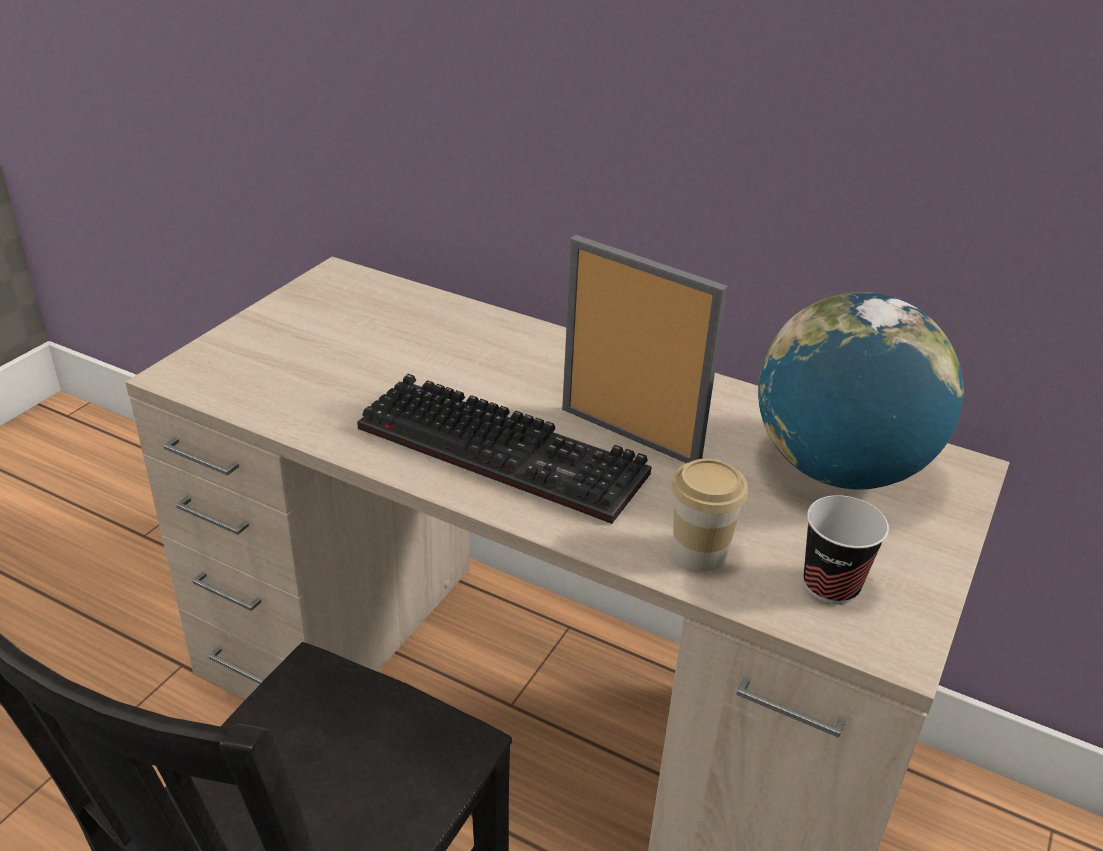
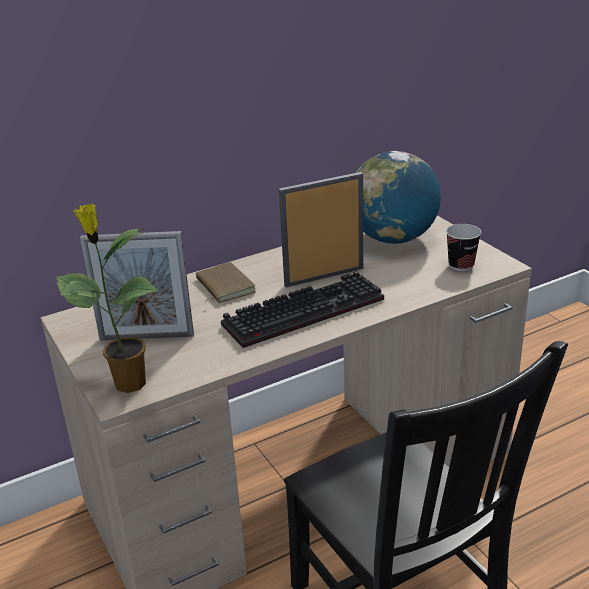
camera: 55 degrees left, 5 degrees down
cup [672,458,748,572] -> none
none -> potted plant [56,204,158,393]
none -> picture frame [80,231,194,340]
none -> brown book [195,262,256,303]

